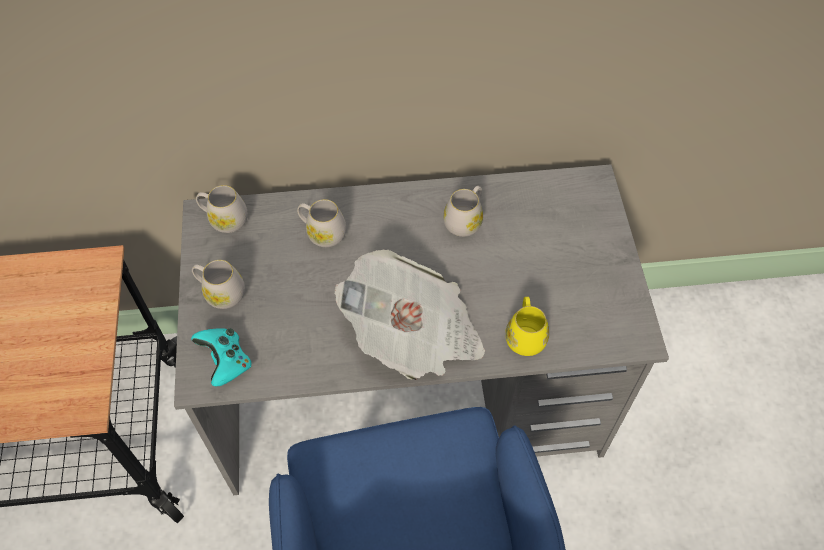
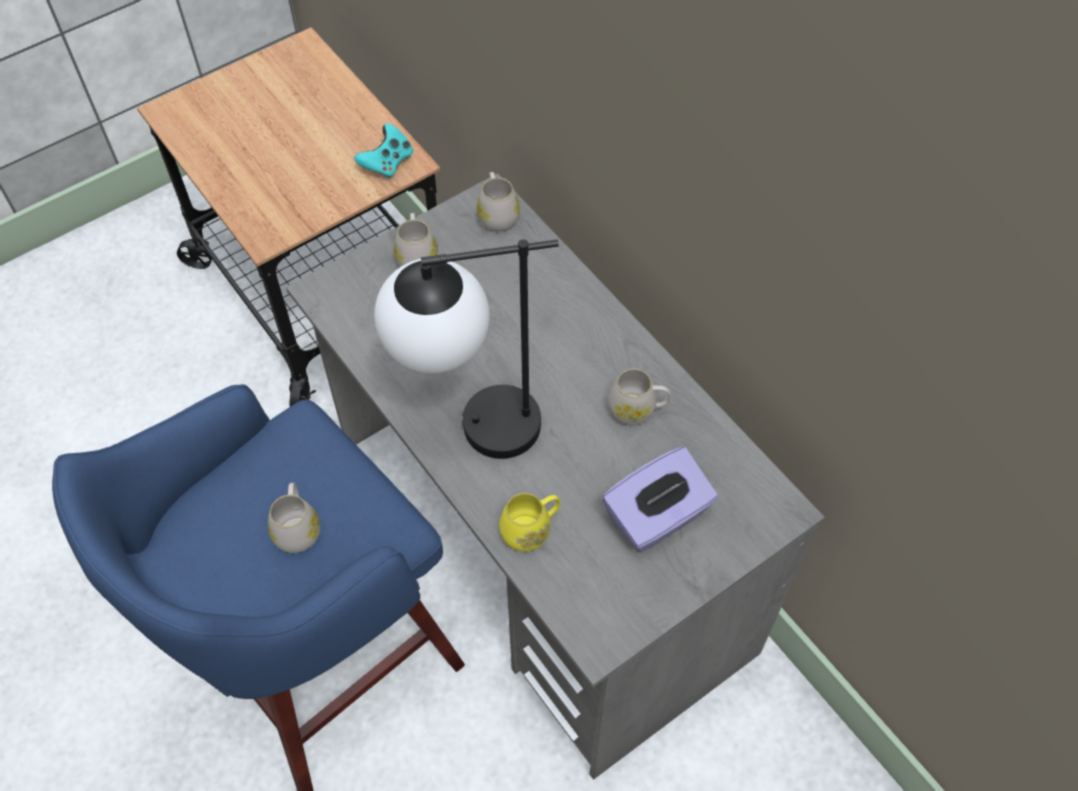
camera: 60 degrees right, 0 degrees up
turquoise game controller [191,328,251,386] -> turquoise game controller moved to [354,123,413,178]
white mug [297,199,346,247] -> white mug moved to [268,483,321,553]
newspaper [335,249,485,380] -> table lamp [374,239,559,459]
none -> purple tissue box [602,447,718,553]

